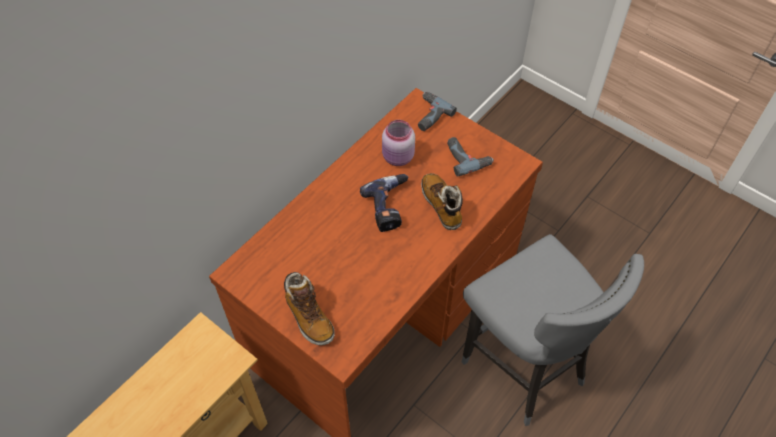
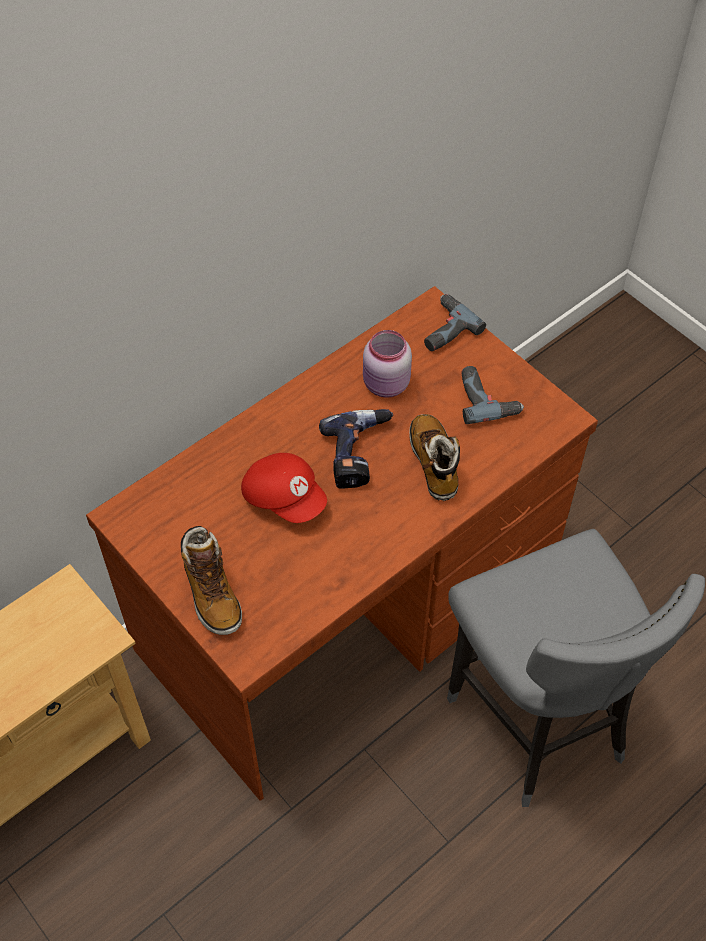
camera: 10 degrees right, 0 degrees up
none -> red cap [241,453,327,523]

